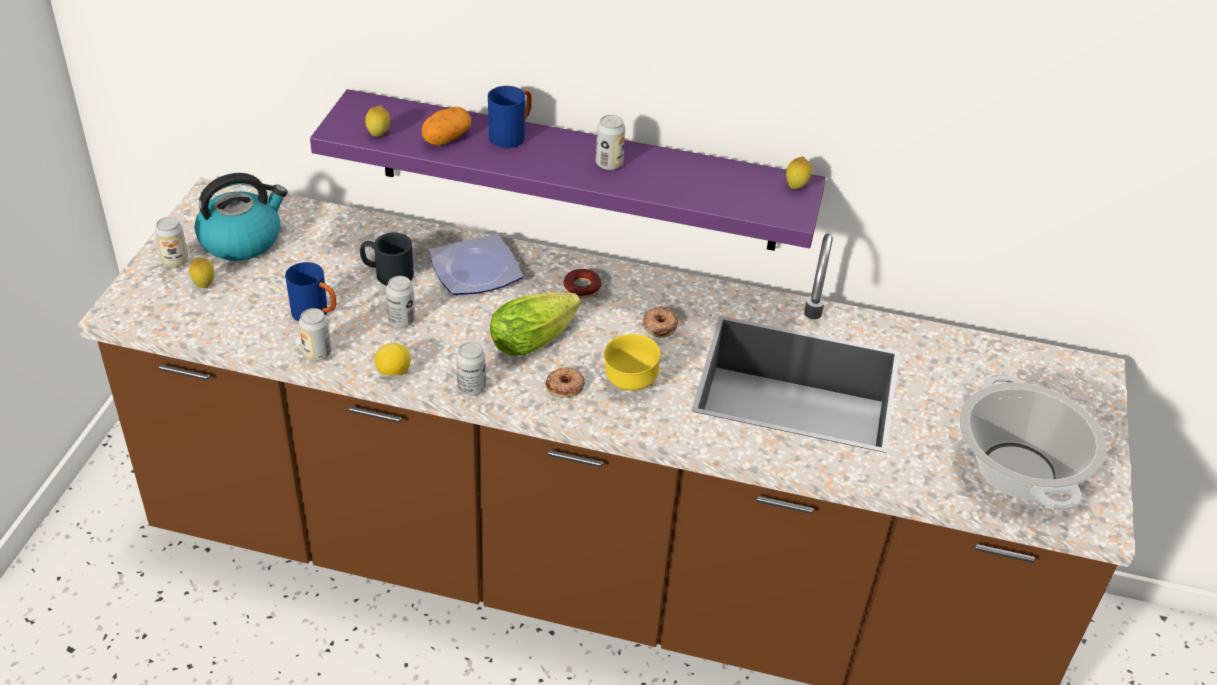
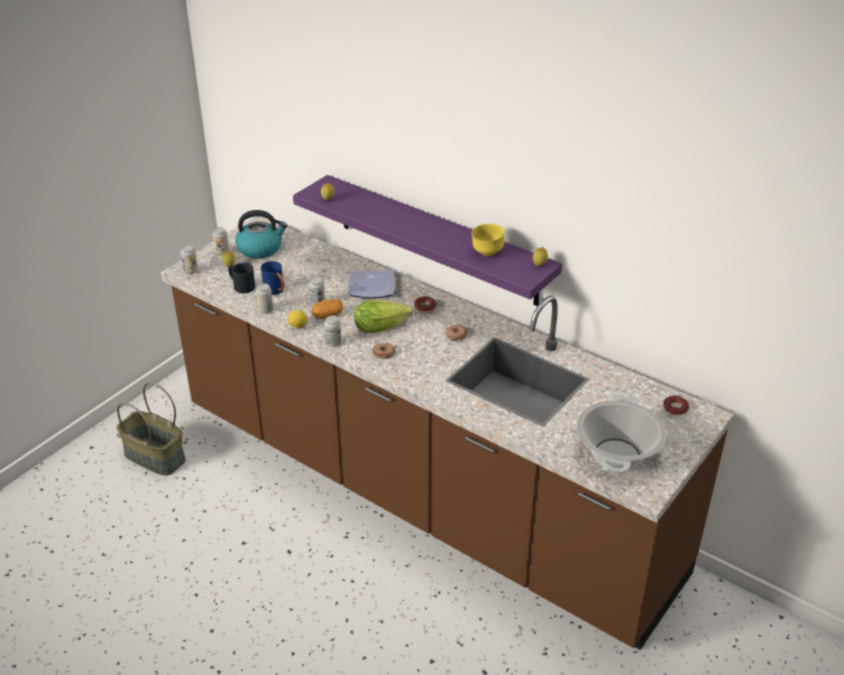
camera: 25 degrees right, 5 degrees down
black mug [360,233,414,286] -> black mug moved to [228,263,255,293]
potato [422,107,471,145] -> potato moved to [311,299,343,319]
blue mug [488,86,532,148] -> none
can [596,115,625,170] -> can moved to [180,245,198,274]
yellow bowl [604,334,661,391] -> yellow bowl moved to [471,224,505,256]
none -> basket [117,382,186,476]
none -> donut [663,396,689,416]

